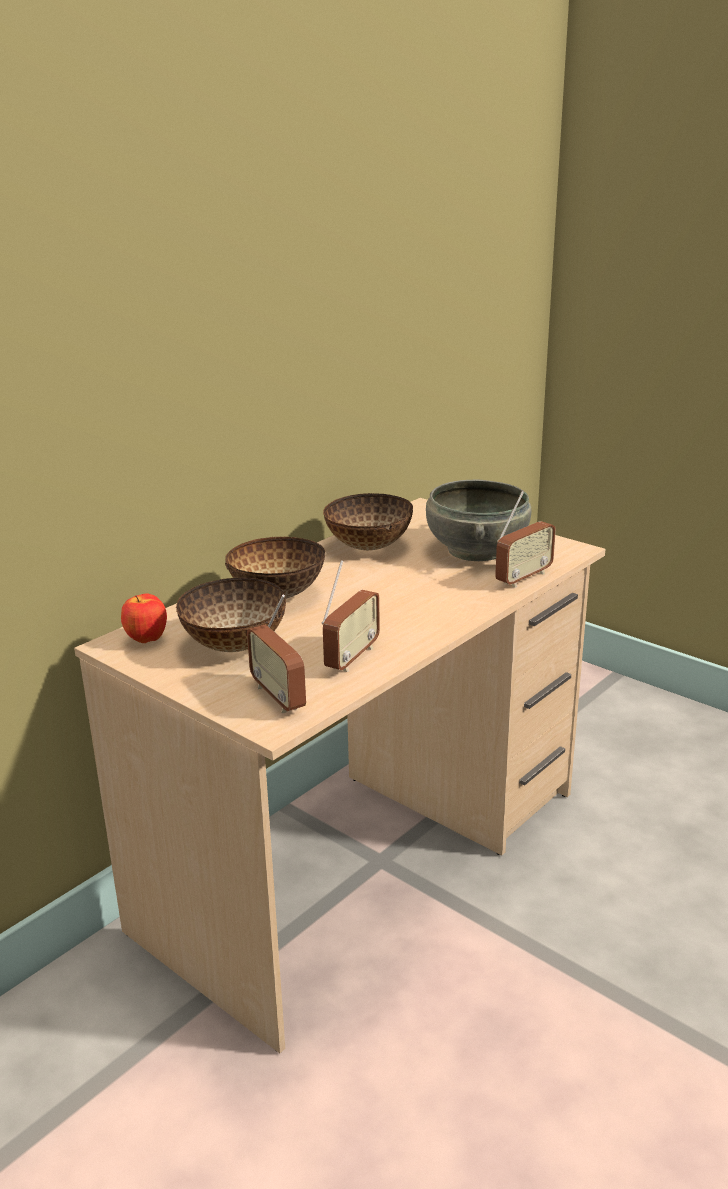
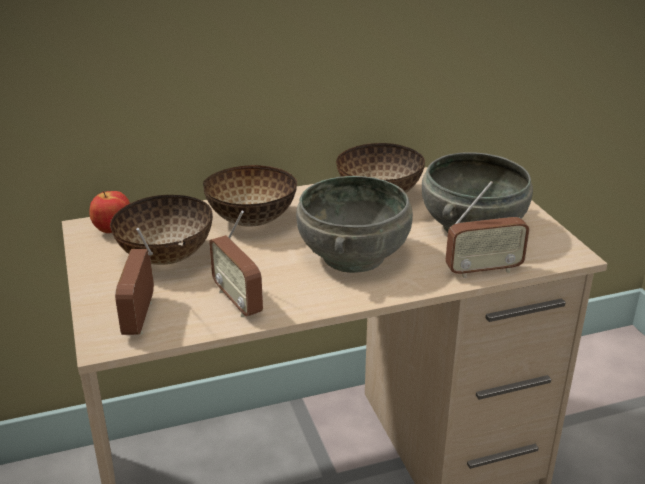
camera: 30 degrees right, 5 degrees up
radio [322,560,380,672] -> radio turned 90 degrees clockwise [209,211,263,317]
none -> grey bowl [296,176,413,273]

